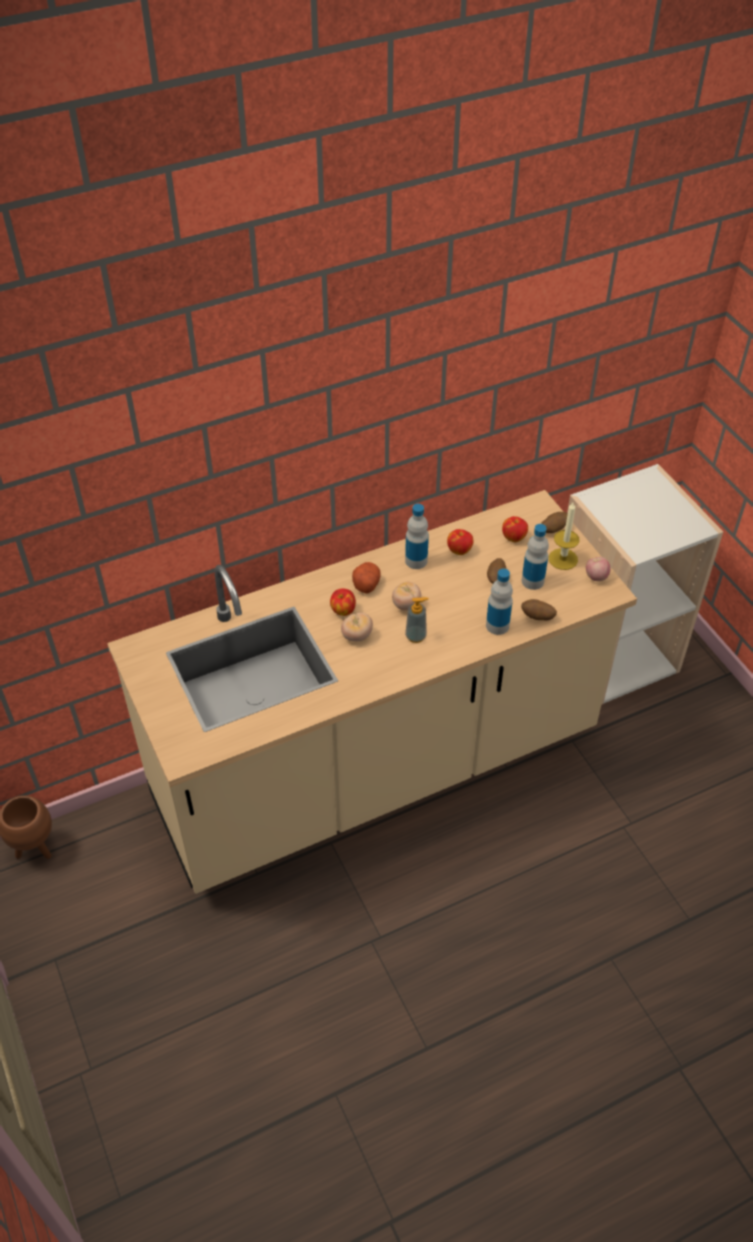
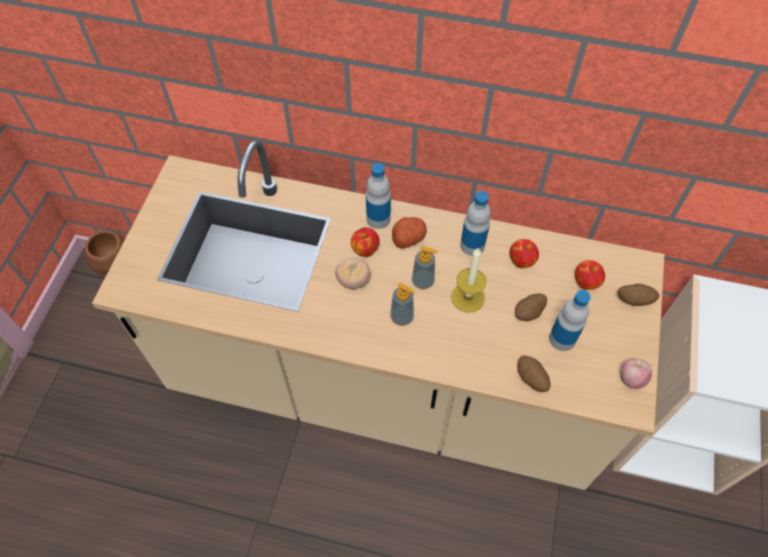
camera: 40 degrees right, 10 degrees up
tomato [392,582,421,610] -> soap dispenser [412,246,438,289]
bottle [486,569,513,635] -> bottle moved to [366,163,391,229]
candle [549,502,579,570] -> candle moved to [451,247,486,313]

